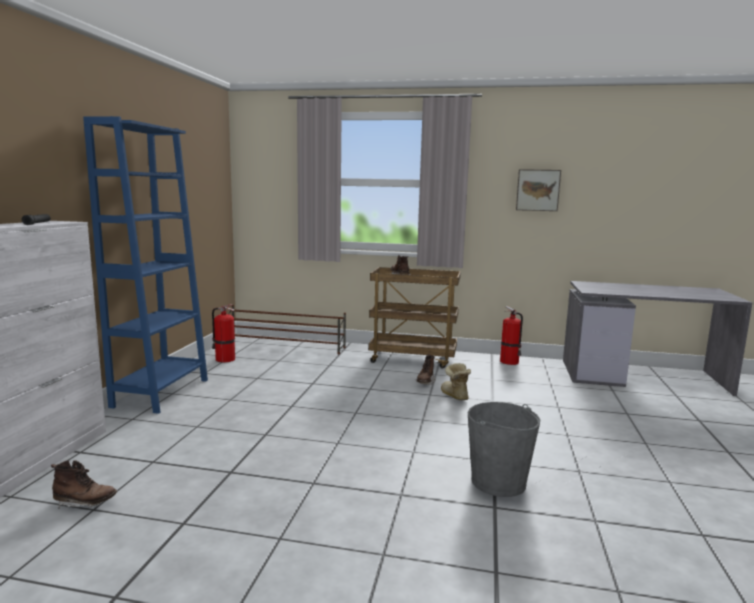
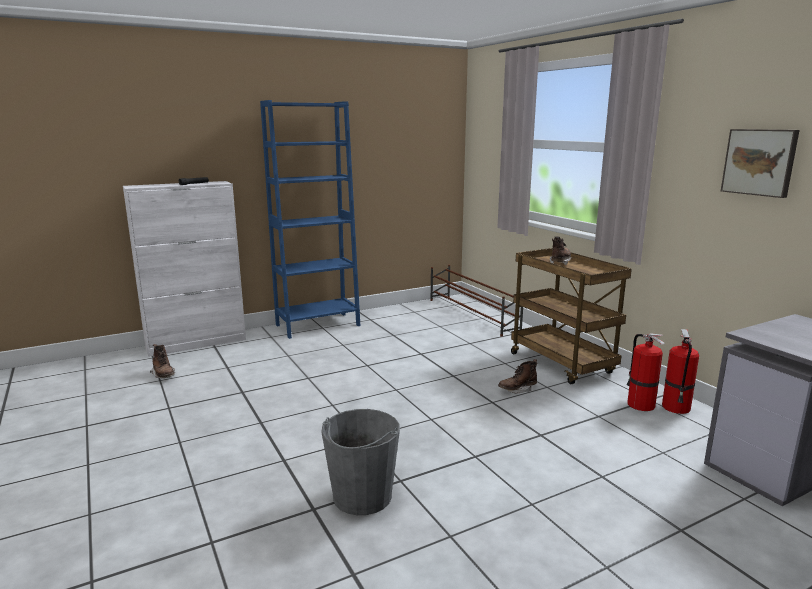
camera: 50 degrees right, 5 degrees up
fire extinguisher [212,304,235,362] -> fire extinguisher moved to [627,333,665,411]
boot [441,363,471,400] -> none

